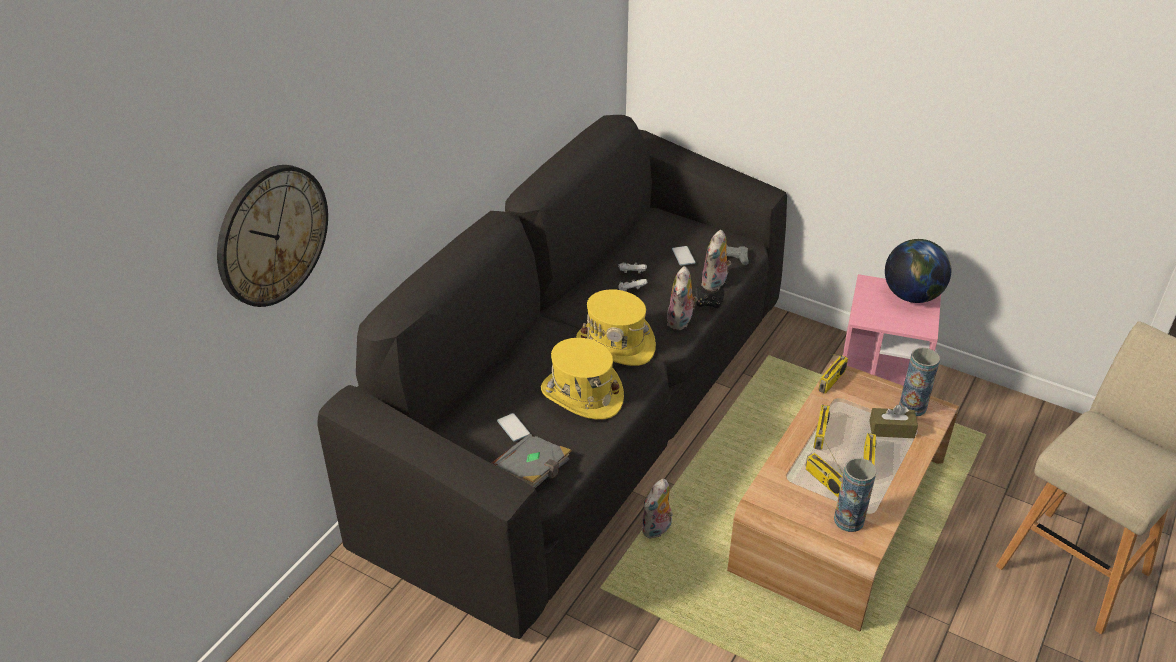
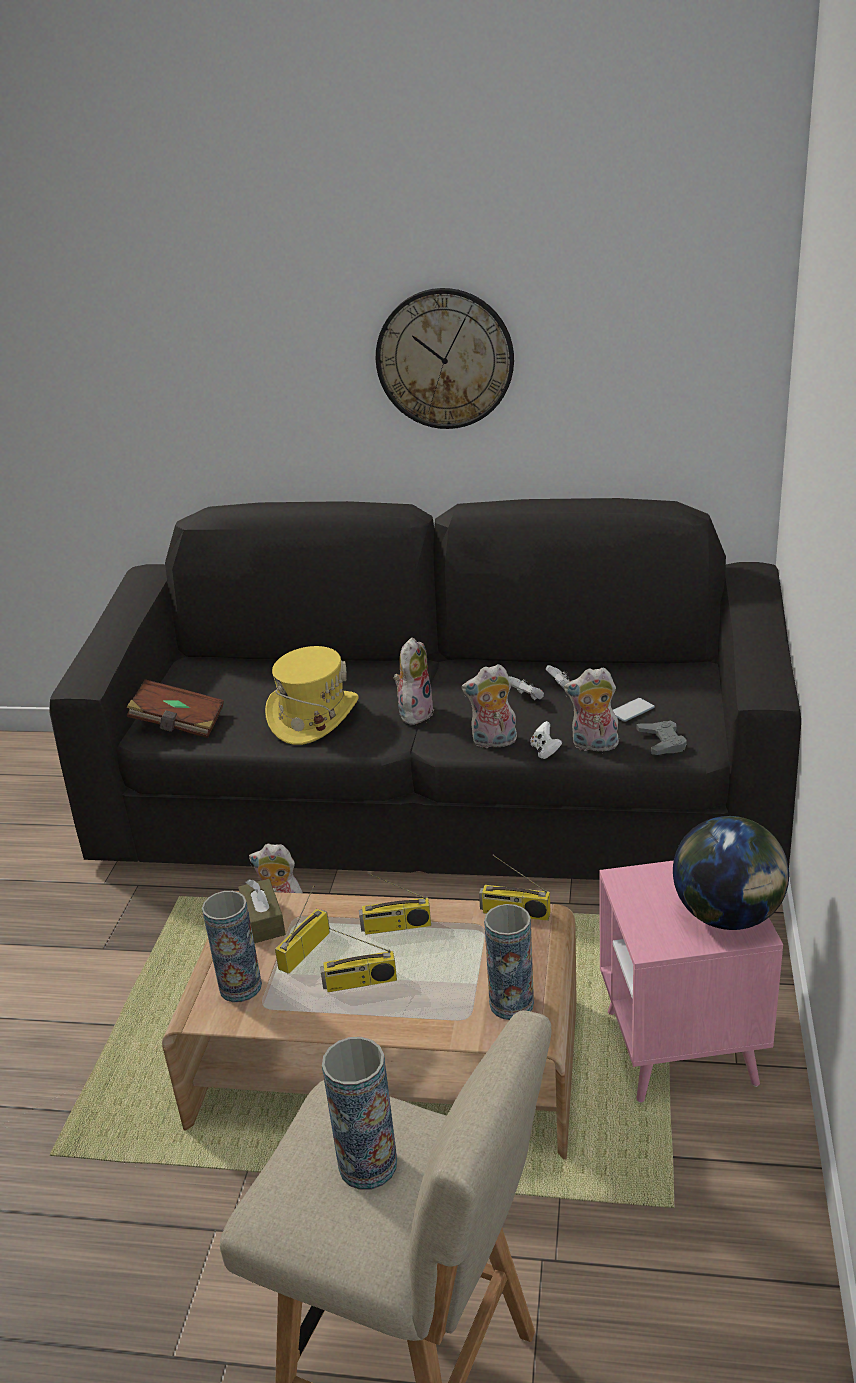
camera: 70 degrees right, 10 degrees down
wall clock [217,165,328,307] -> wall clock moved to [376,288,514,429]
grey book [491,434,572,488] -> brown book [126,679,224,738]
phone [497,413,530,442] -> none
yellow hat [576,289,656,366] -> plush toy [394,637,435,726]
black game controller [695,287,724,308] -> white game controller [530,721,562,759]
brown tissue box [869,405,918,438] -> brown tissue box moved to [238,879,286,943]
none -> vase [322,1037,397,1190]

